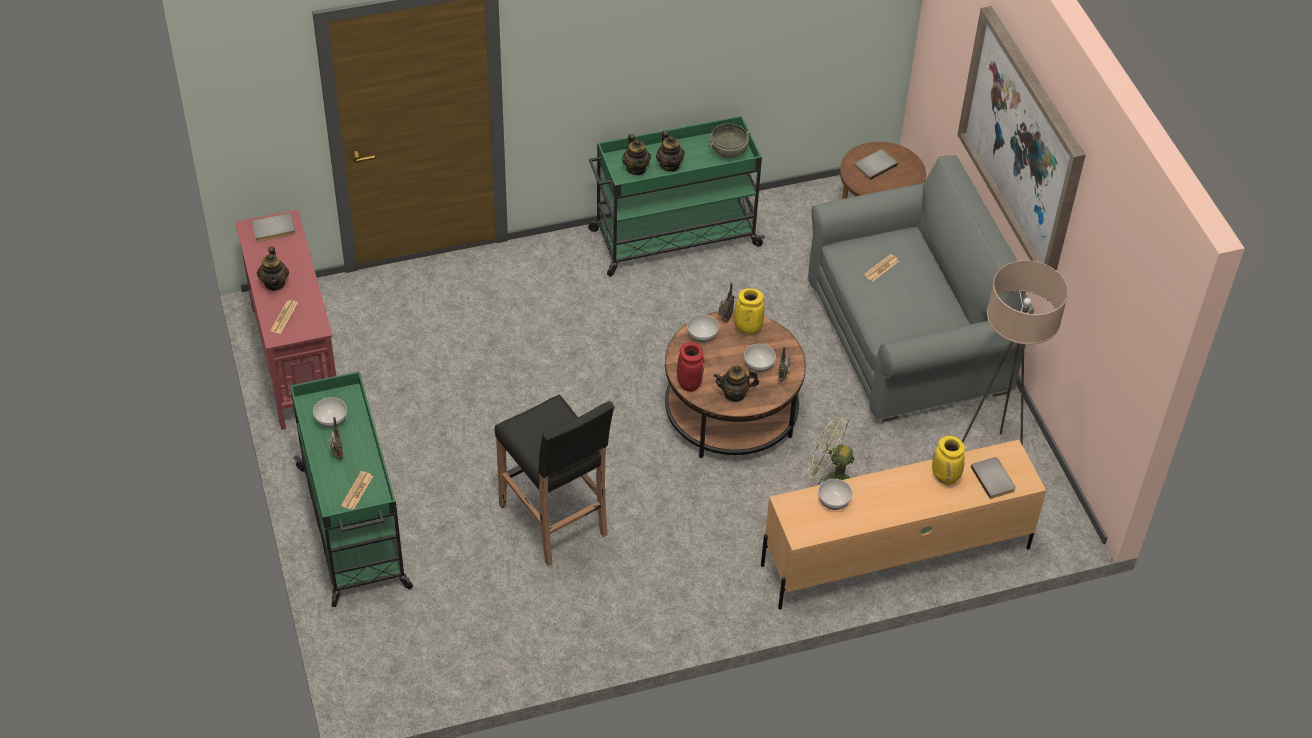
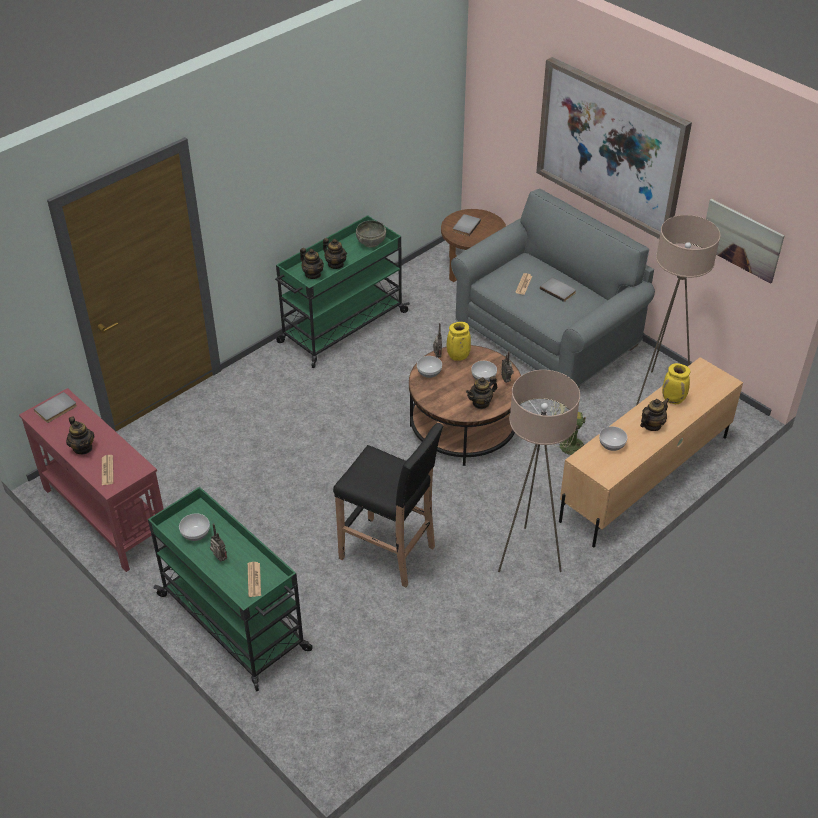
camera: 25 degrees left, 5 degrees down
red vase [677,342,704,392] -> none
grey book [971,457,1016,499] -> grey book moved to [540,277,576,302]
none -> beige floor lamp [498,370,580,572]
none -> teapot [640,398,669,431]
none -> picture [706,199,785,284]

